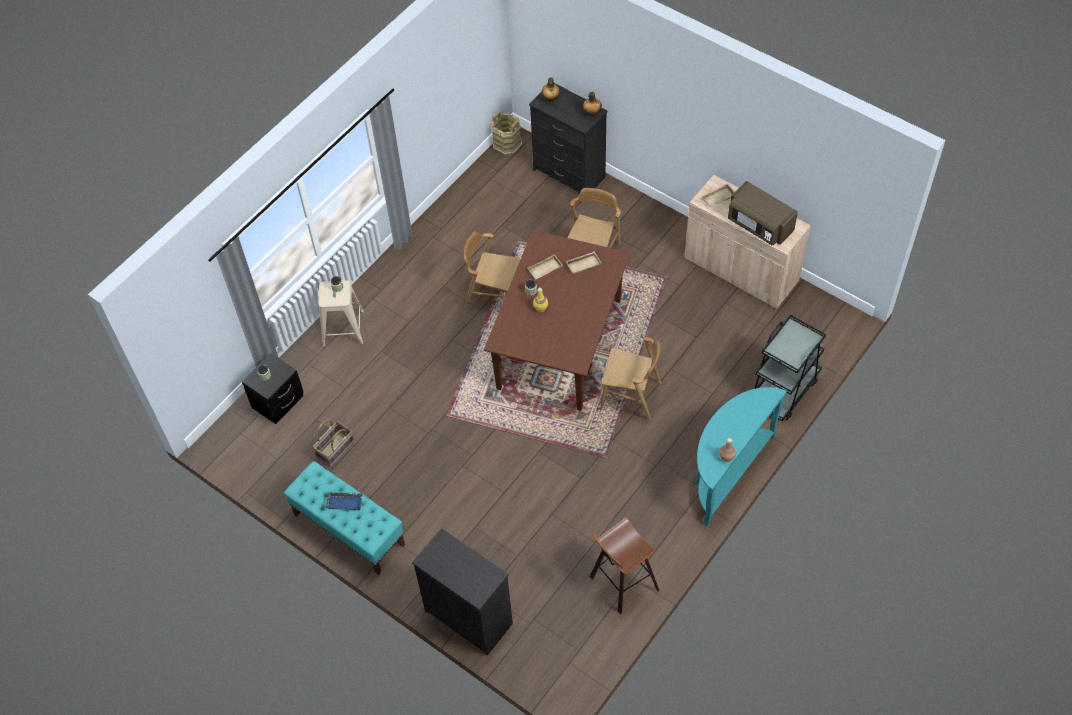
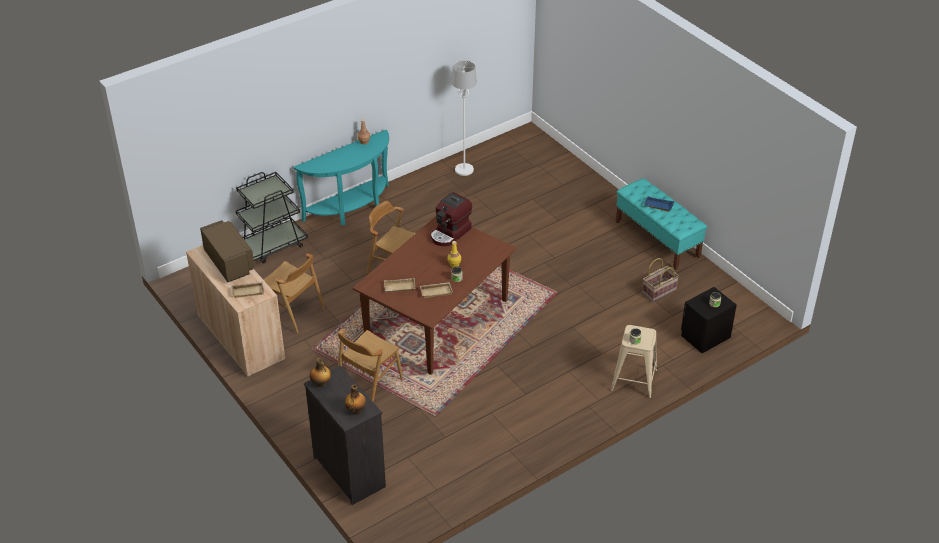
camera: 165 degrees left, 15 degrees down
black dresser [412,528,513,656] -> none
brown chair [464,231,521,308] -> brown chair moved to [263,253,324,333]
brown bucket [491,110,522,155] -> none
stool [590,518,659,614] -> white floor lamp [452,60,477,176]
none -> coffee machine [431,192,472,246]

